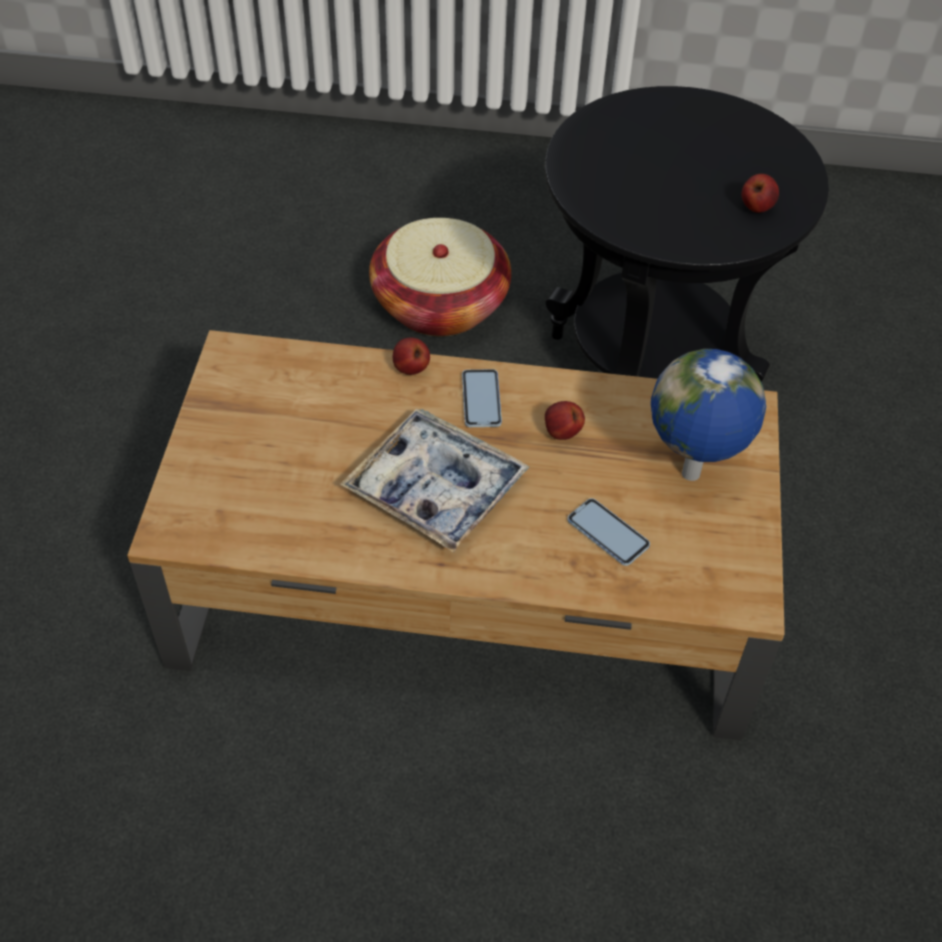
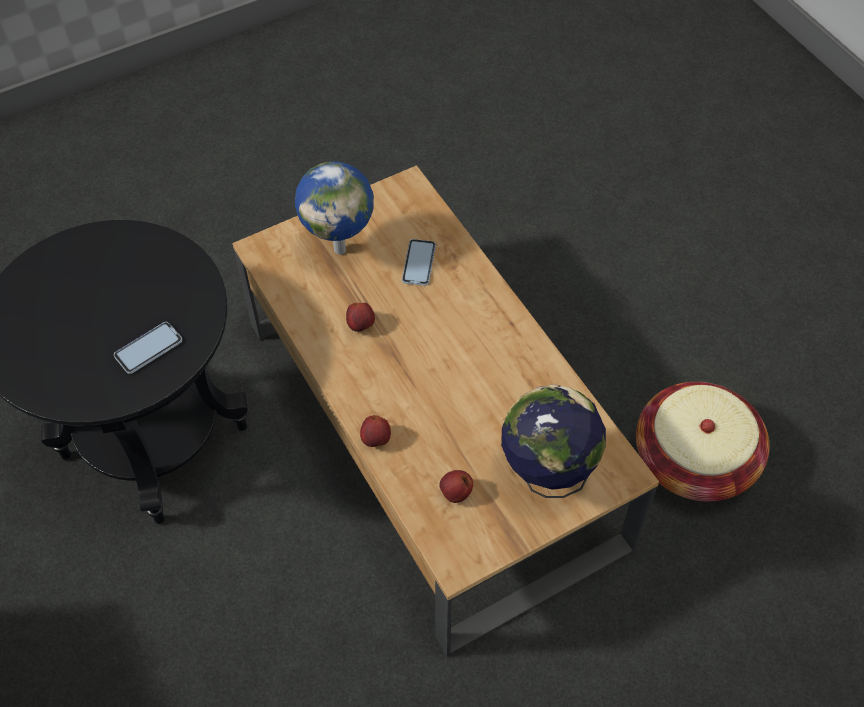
camera: 125 degrees left, 5 degrees up
tray [340,409,529,553] -> none
basket [369,218,511,336] -> basket moved to [636,382,769,502]
phone [462,369,502,427] -> phone moved to [114,322,182,374]
apple [742,174,779,213] -> apple moved to [439,470,473,503]
none -> globe [501,384,606,498]

